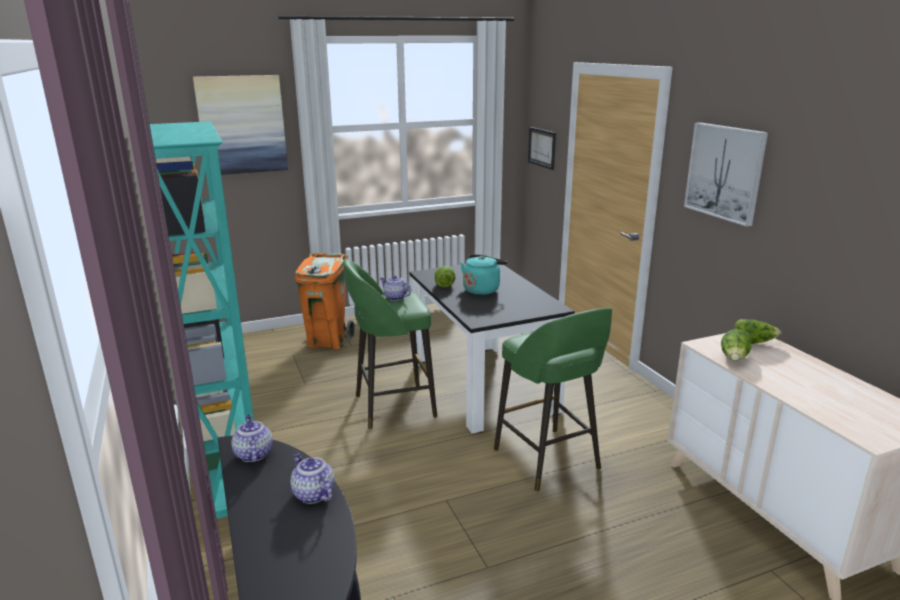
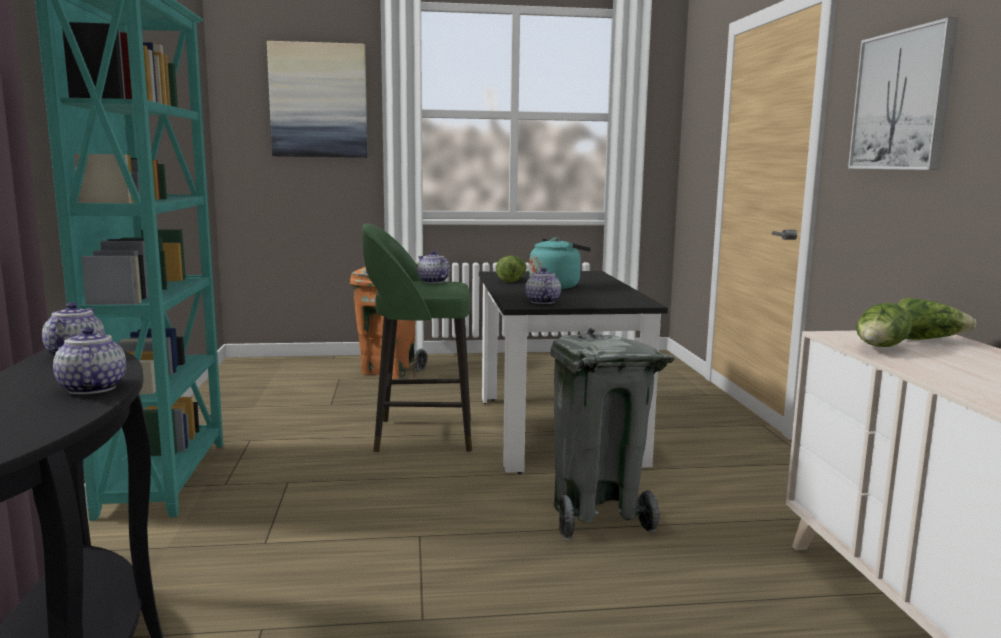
camera: 15 degrees right, 10 degrees down
green stool [494,308,612,492] -> grey trash can [550,328,674,541]
picture [528,127,556,170] -> none
none -> teapot [525,268,561,304]

